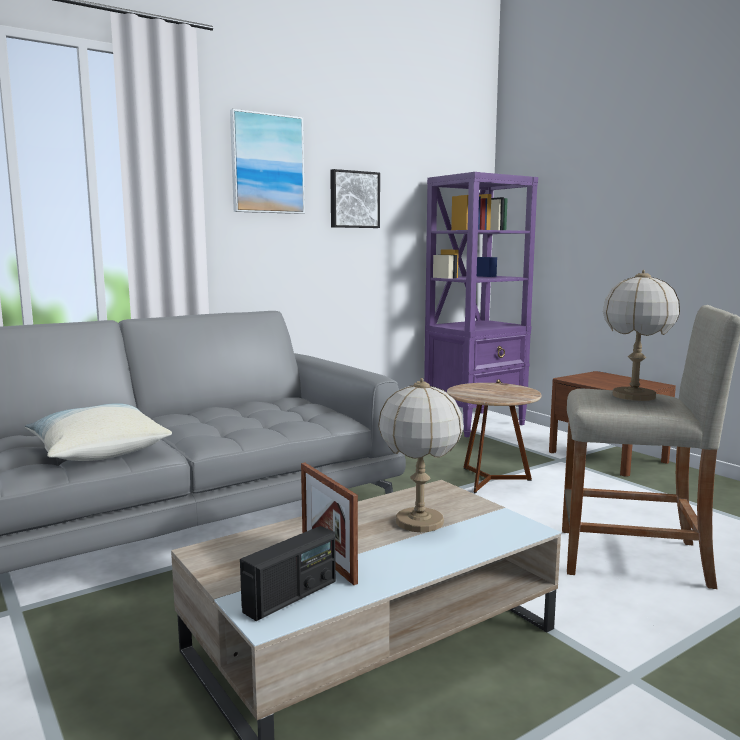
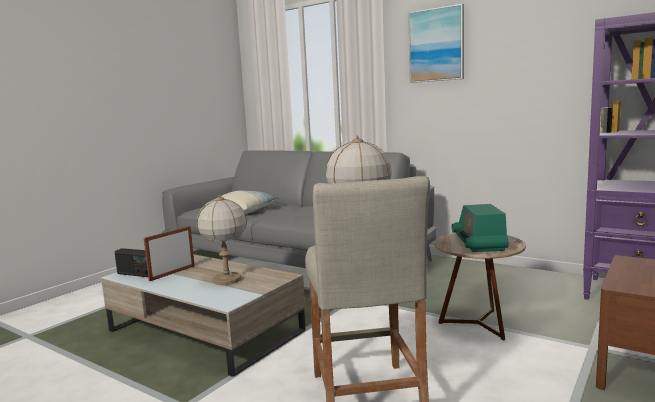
camera: 70 degrees right, 0 degrees up
picture [330,169,380,228] -> none
none -> radio [452,204,509,252]

